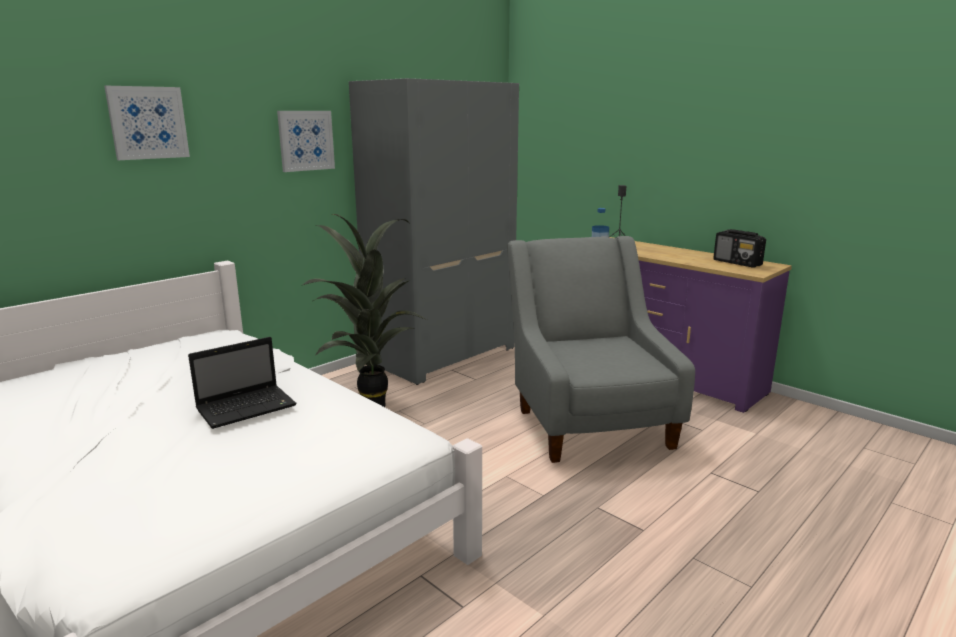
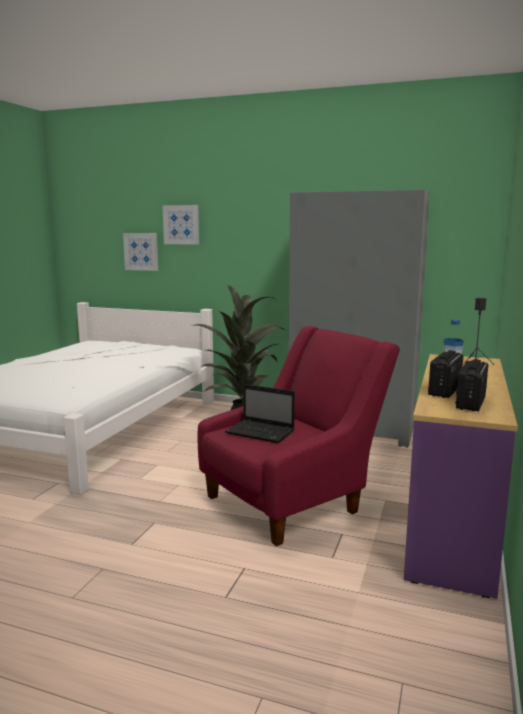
camera: 65 degrees right, 5 degrees down
laptop [188,337,297,429] -> laptop moved to [225,384,295,443]
picture [277,111,335,172] -> picture moved to [123,233,158,271]
grey armchair [507,236,695,463] -> red armchair [198,326,400,546]
none -> radio [428,350,463,398]

